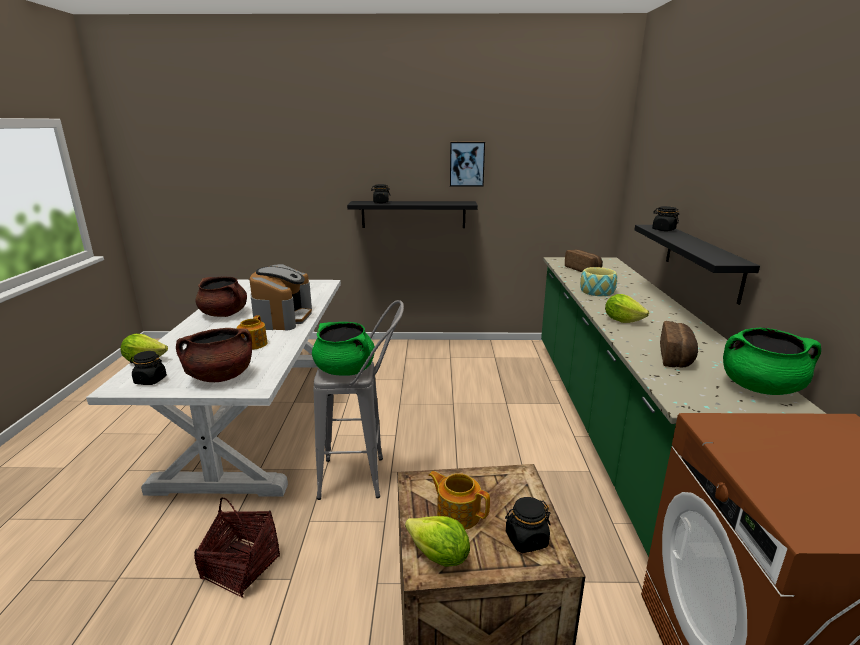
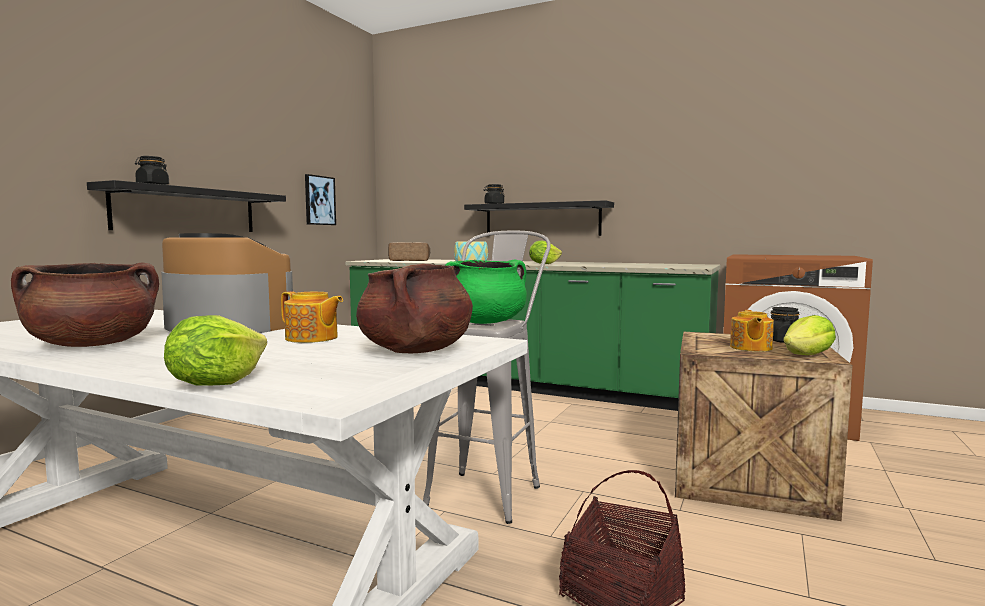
camera: 65 degrees left, 15 degrees down
black jar [130,351,167,385] -> none
teapot [428,471,490,530] -> teapot turned 45 degrees counterclockwise [730,310,774,352]
picture [450,142,485,187] -> picture moved to [305,174,336,225]
bread [660,321,698,368] -> none
green cooking pot [723,328,821,395] -> none

